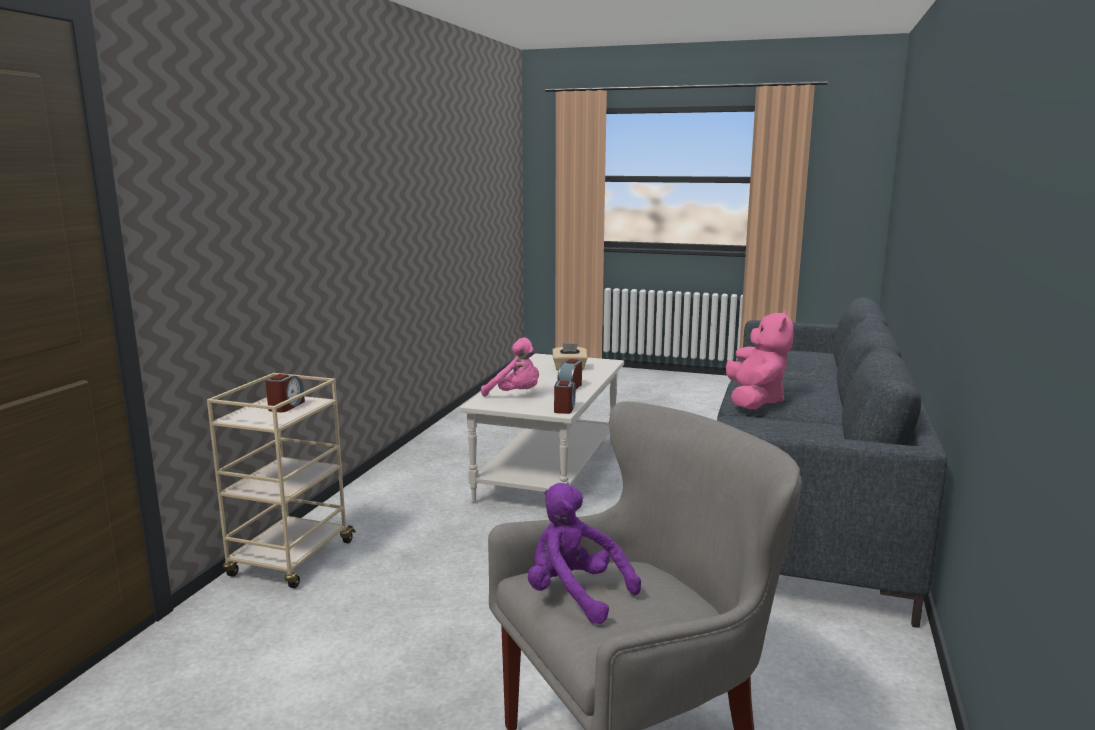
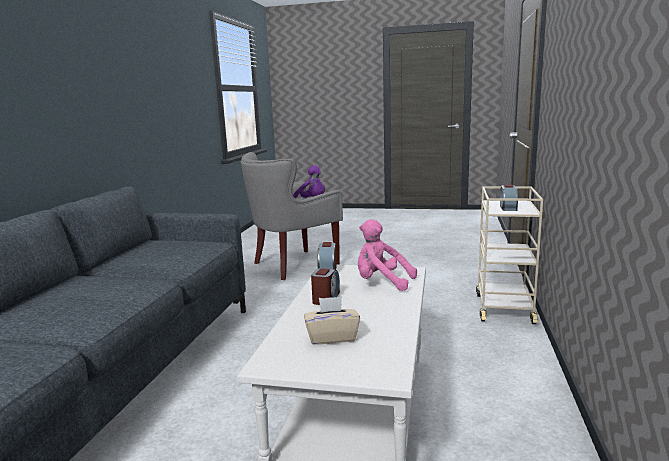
camera: 175 degrees right, 0 degrees up
pink plush toy [726,310,794,409] -> none

